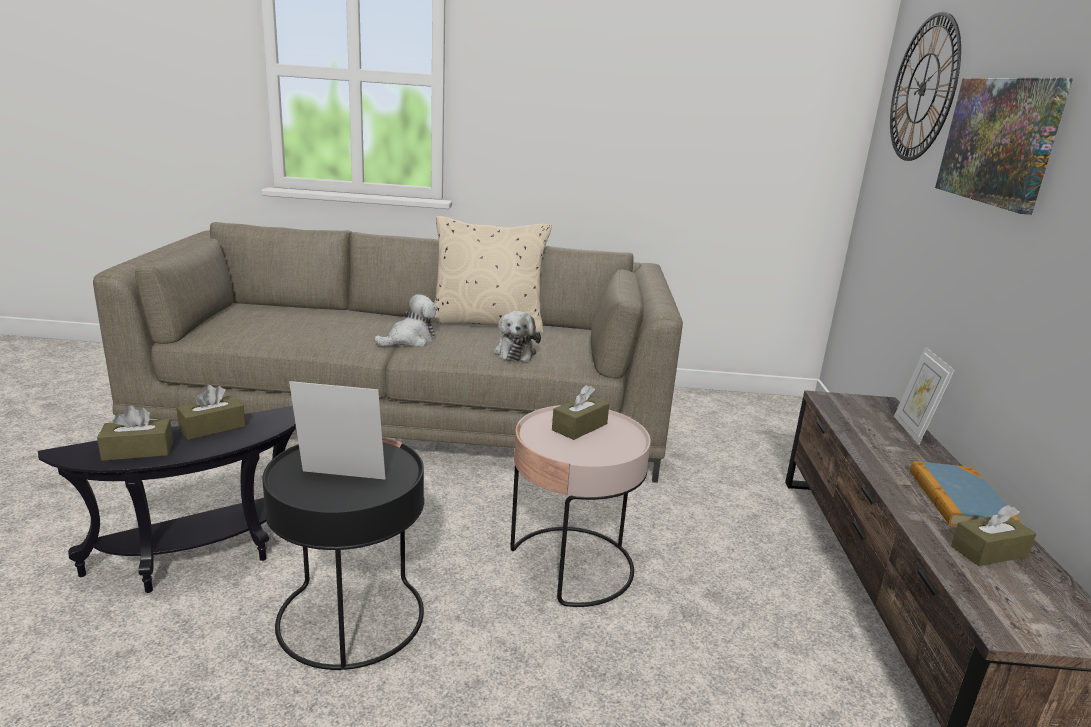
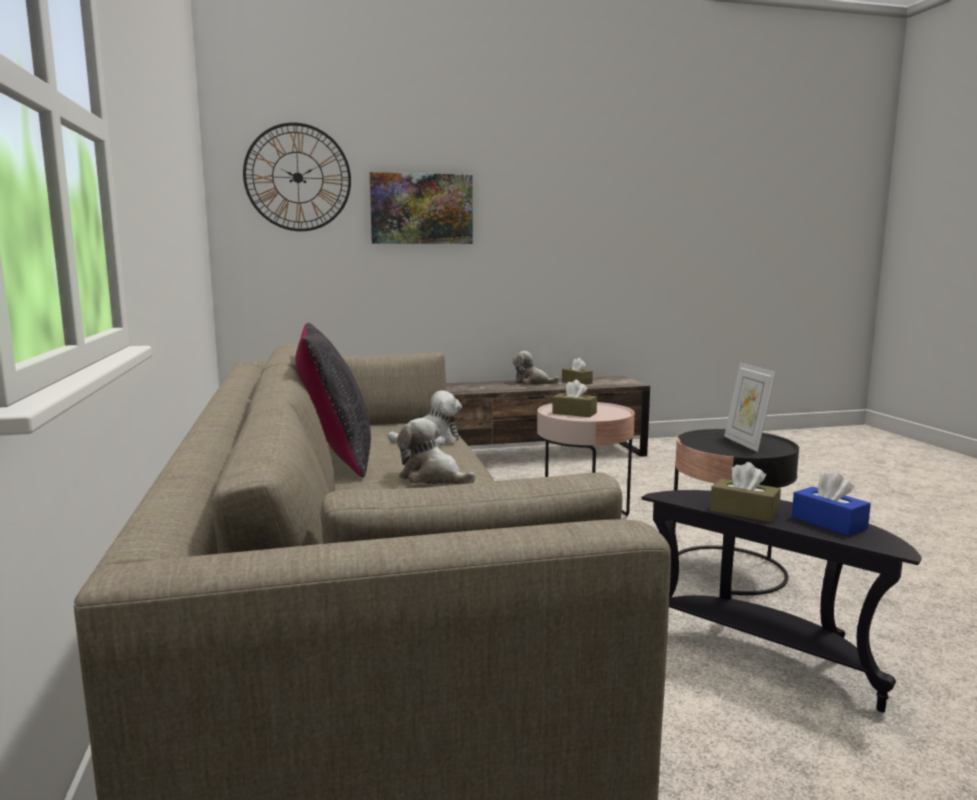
camera: 105 degrees left, 10 degrees down
brown tissue box [97,405,173,461] -> blue tissue box [792,471,871,536]
beige pillow [430,216,552,333] -> black pillow [295,323,371,478]
picture frame [894,347,955,445] -> none
book [910,461,1021,526] -> plush toy [513,351,560,385]

